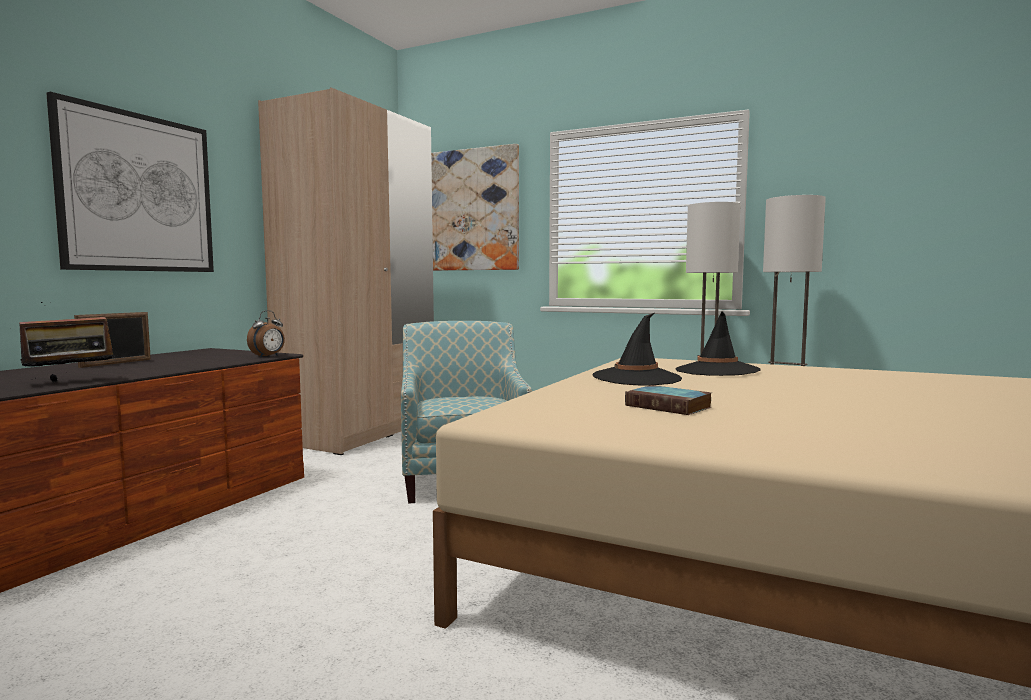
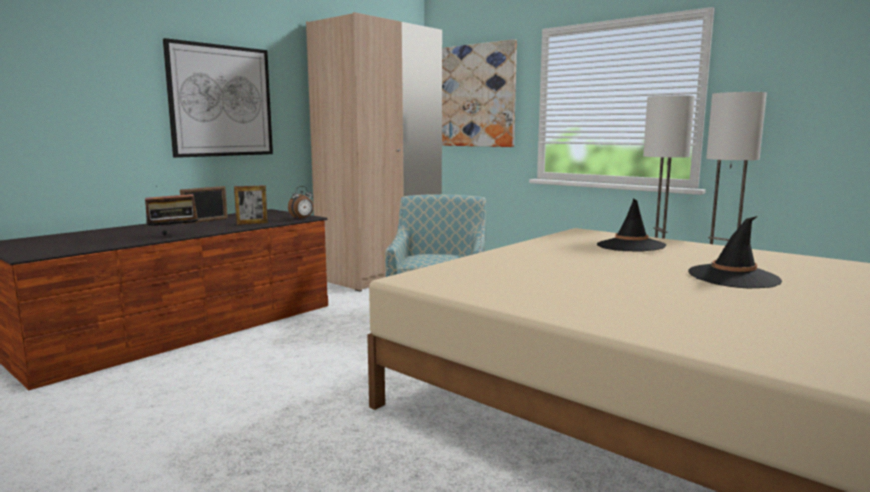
camera: 15 degrees right, 5 degrees up
black hat [593,313,682,386] -> black hat moved to [688,216,782,288]
book [625,385,712,415] -> none
none -> picture frame [234,185,268,225]

